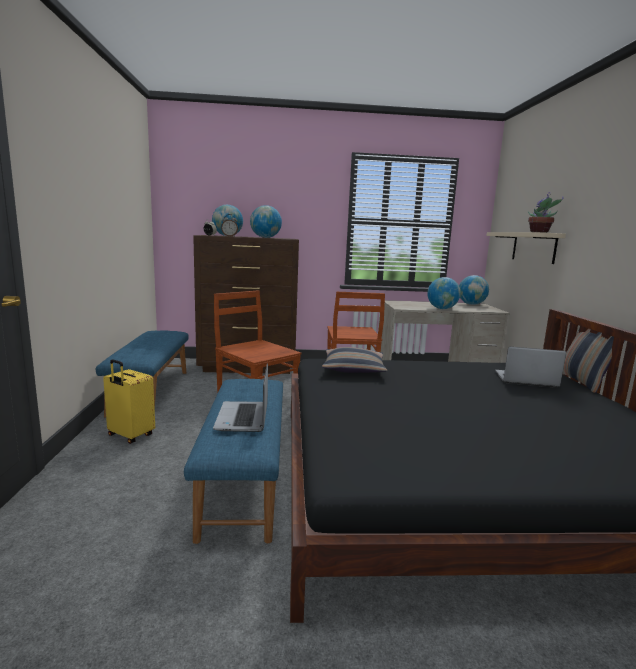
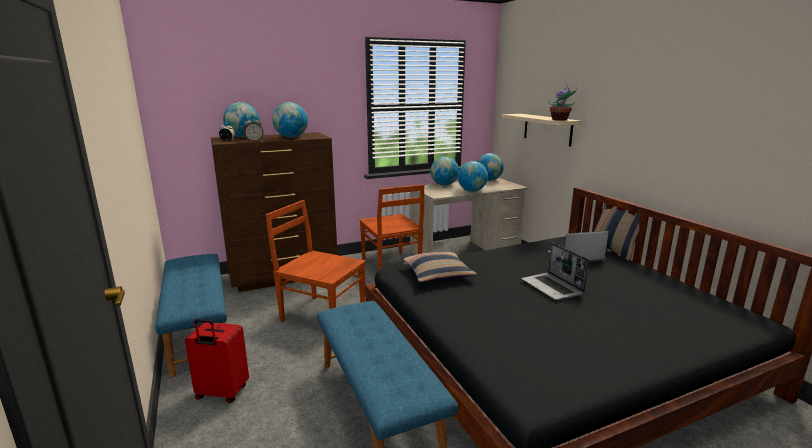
camera: 20 degrees left, 5 degrees up
yellow suitcase [103,359,155,444] -> red suitcase [185,319,249,403]
laptop [213,363,268,432] -> laptop moved to [522,243,589,300]
none -> globe [430,157,459,185]

